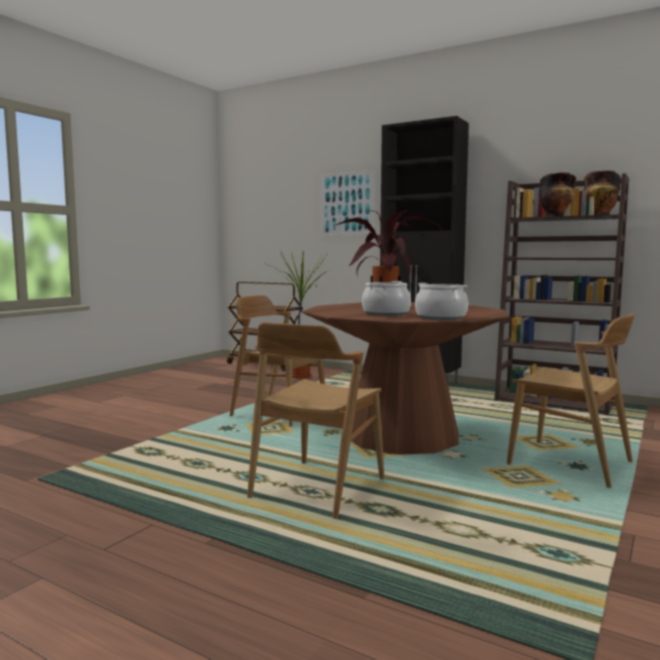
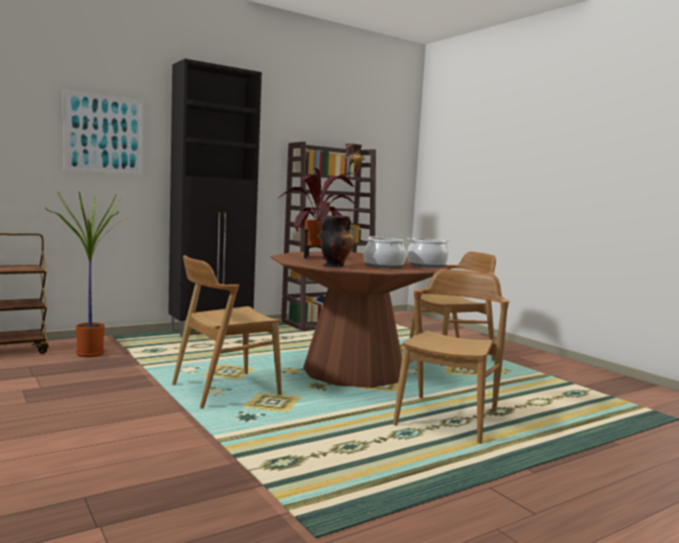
camera: 65 degrees left, 0 degrees up
brown chair [247,322,384,519] -> brown chair turned 120 degrees counterclockwise [393,269,509,444]
vase [539,172,576,217] -> vase moved to [317,215,355,267]

